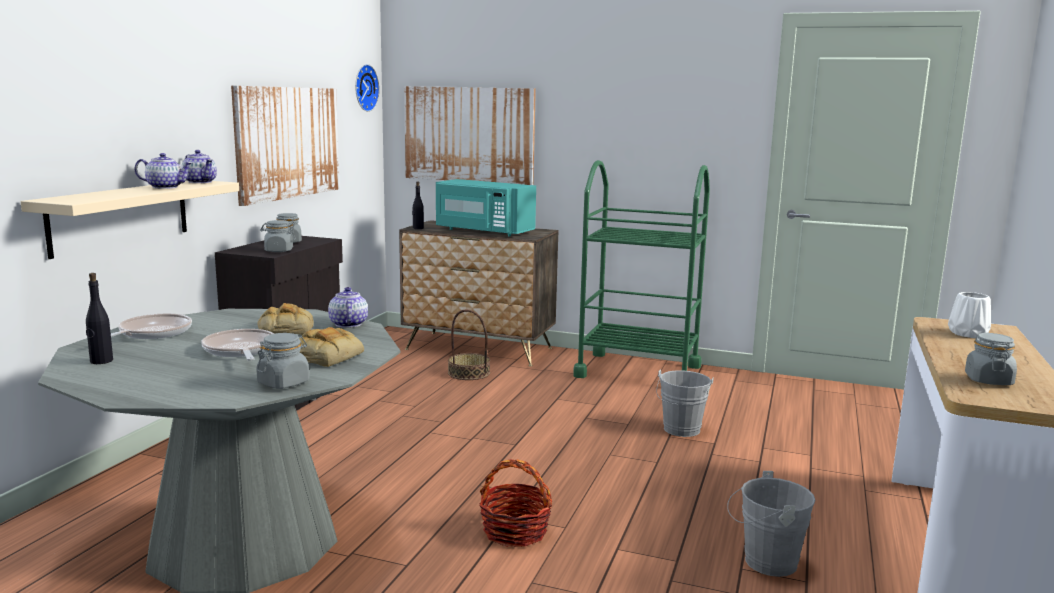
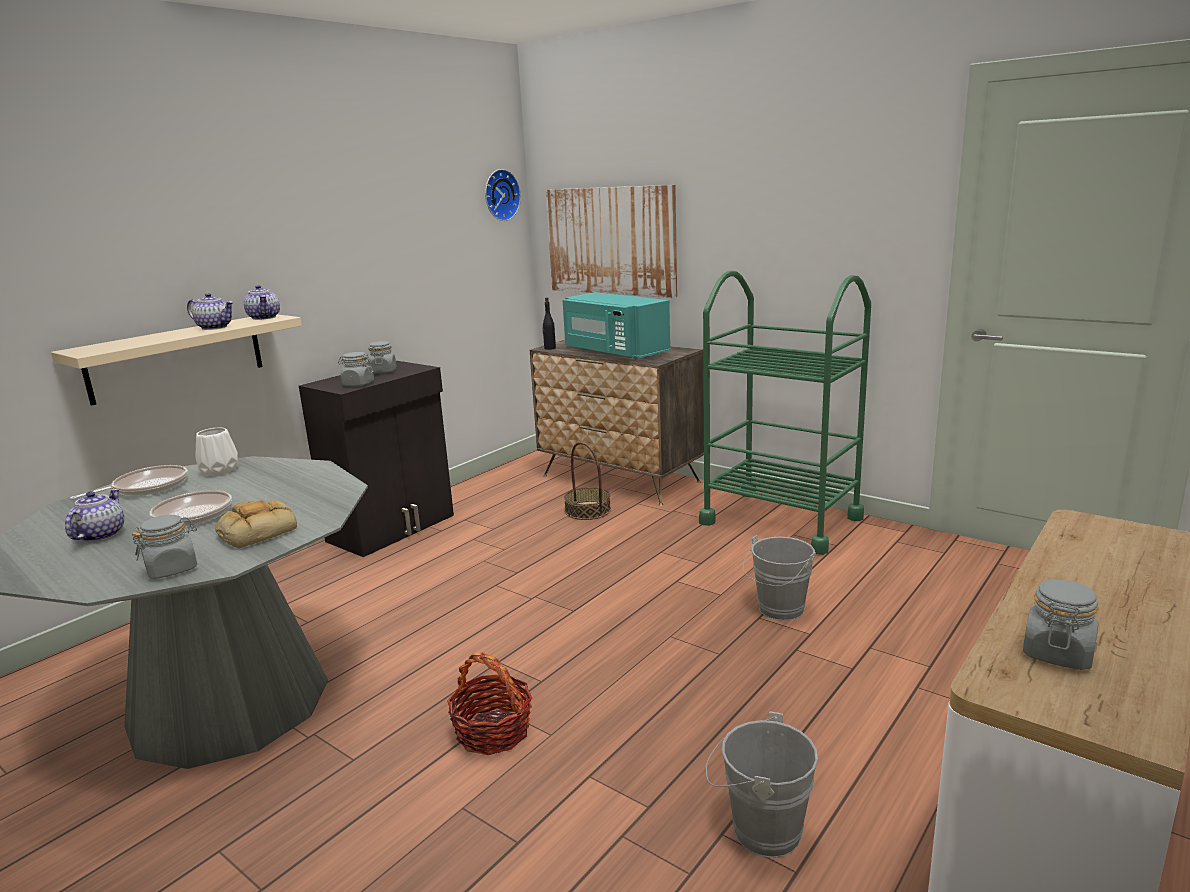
camera: 20 degrees right, 5 degrees up
black bottle [86,273,113,364] -> none
picture [231,86,339,206] -> none
bread [257,303,314,335] -> none
teapot [328,287,368,328] -> teapot moved to [65,489,124,542]
white vase [948,292,991,338] -> white vase moved to [196,427,238,476]

